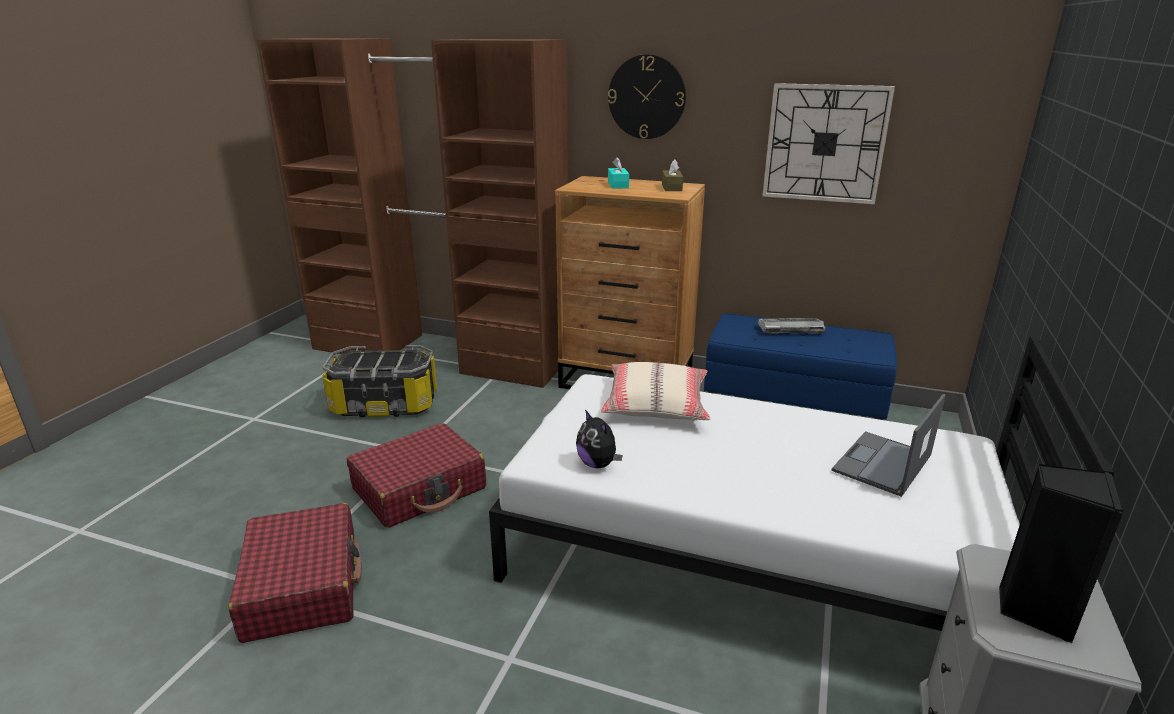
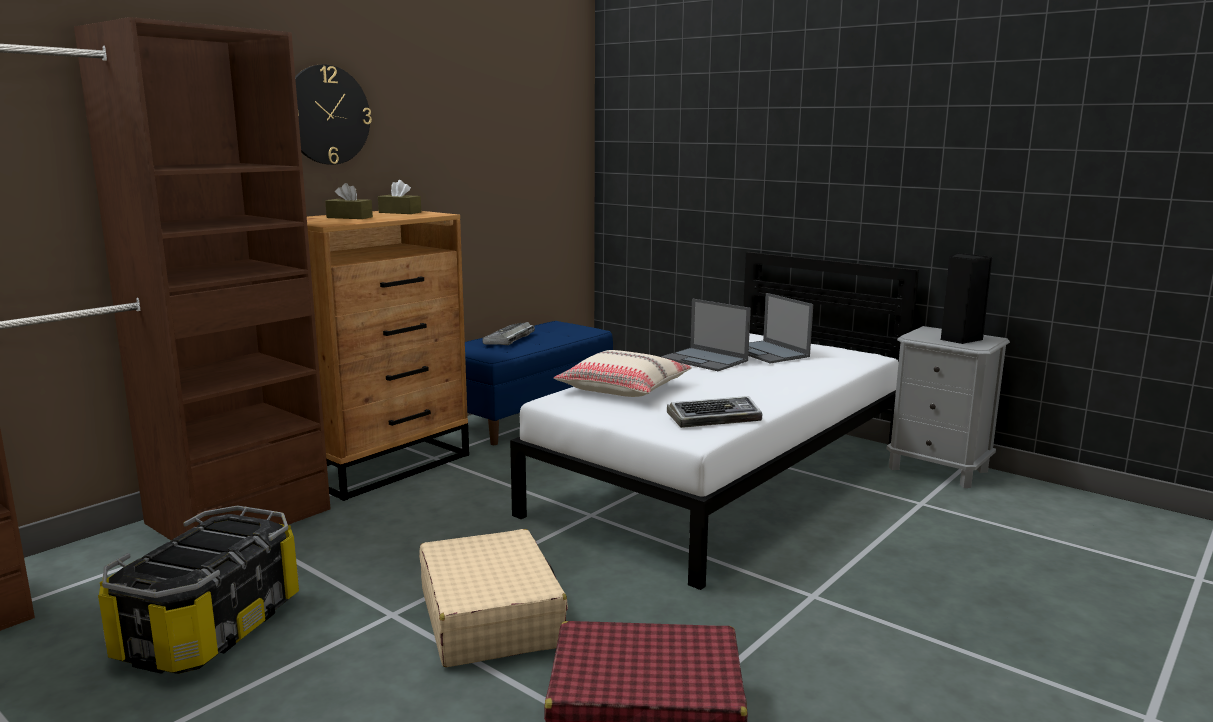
camera: 70 degrees left, 10 degrees down
red suitcase [347,423,486,528] -> beige suitcase [419,529,568,667]
plush toy [576,409,622,468] -> keyboard [667,396,762,428]
turquoise tissue box [608,157,629,189] -> brown tissue box [325,183,373,219]
wall clock [762,83,895,204] -> none
none -> laptop [661,299,751,371]

